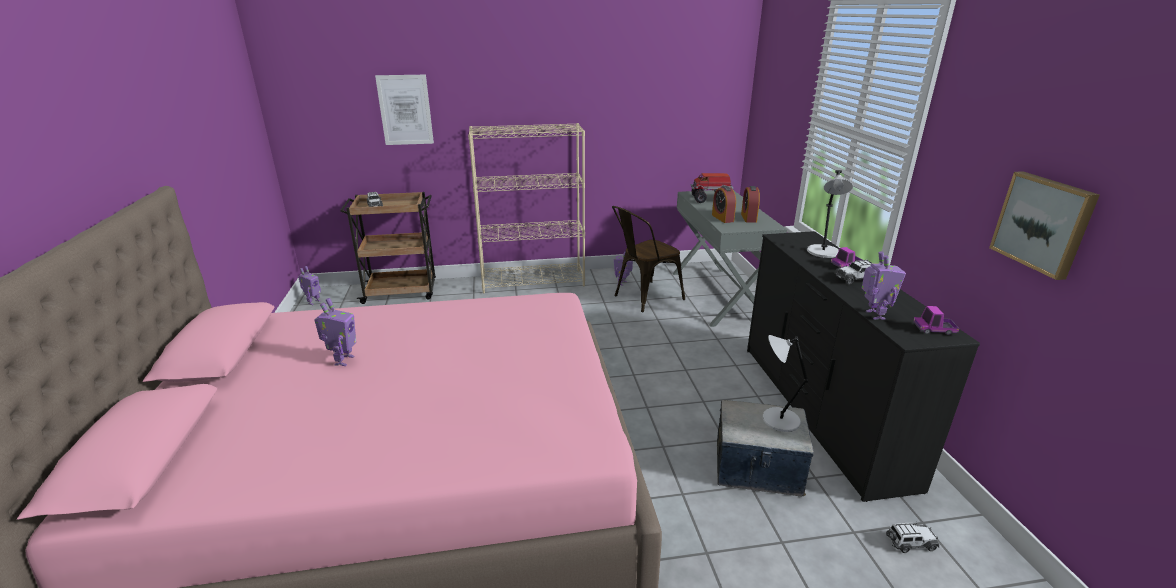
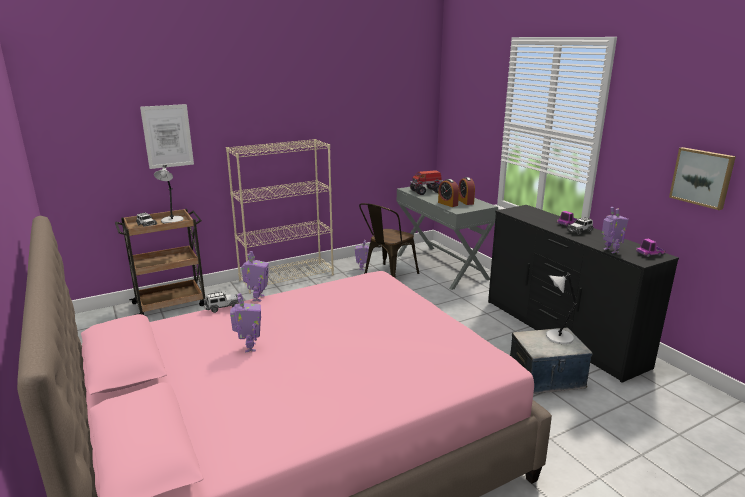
camera: 20 degrees left, 5 degrees down
toy robot [298,266,321,305] -> toy robot moved to [241,251,269,301]
grey table lamp [807,170,853,258] -> grey table lamp moved to [154,165,184,223]
toy car [886,522,939,553] -> toy car moved to [204,292,239,313]

